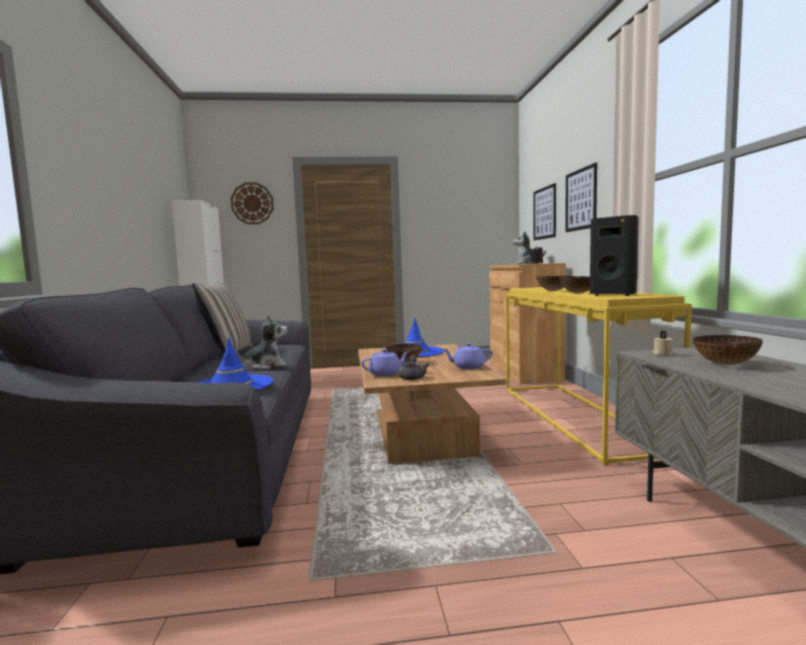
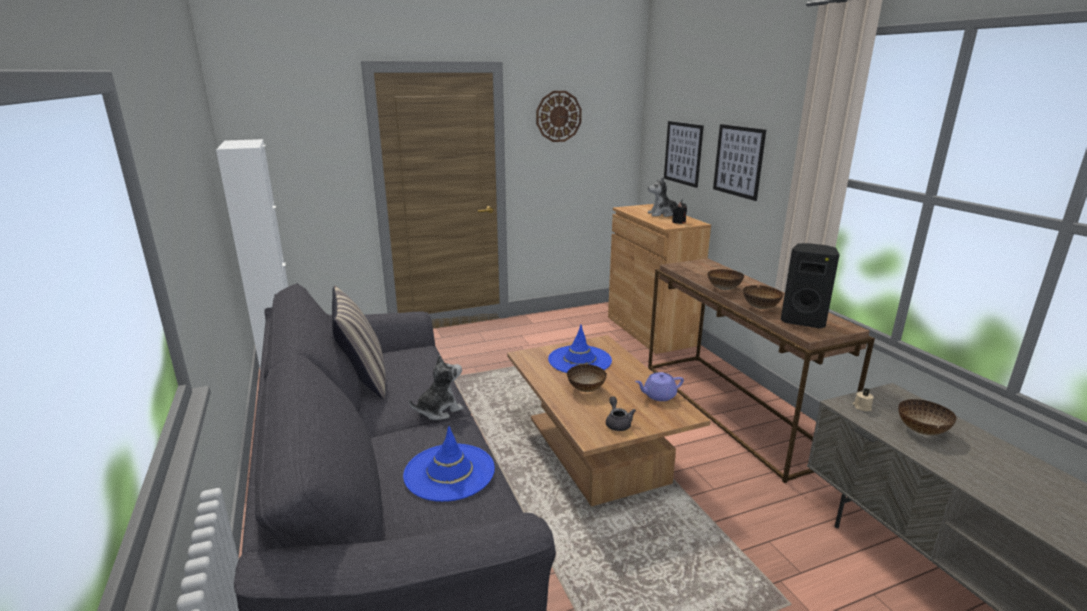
camera: 15 degrees left, 15 degrees up
wall clock [231,182,274,224] -> wall clock moved to [536,91,582,142]
purple teapot [361,349,410,377] -> none
yellow console table [506,287,692,466] -> brown console table [648,258,875,483]

